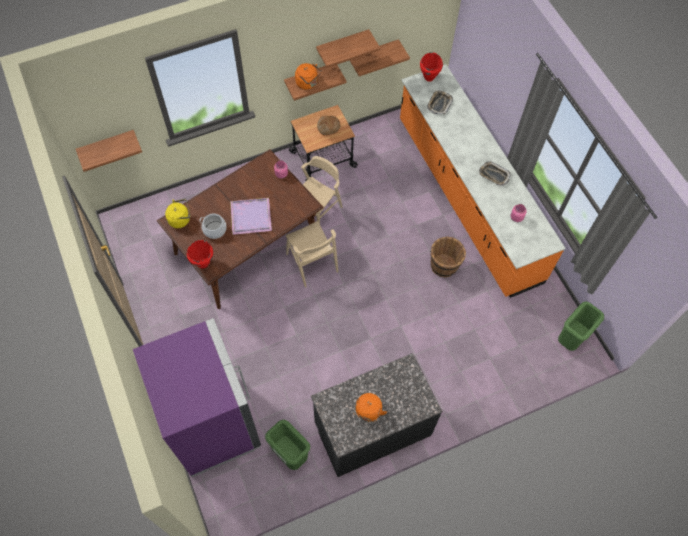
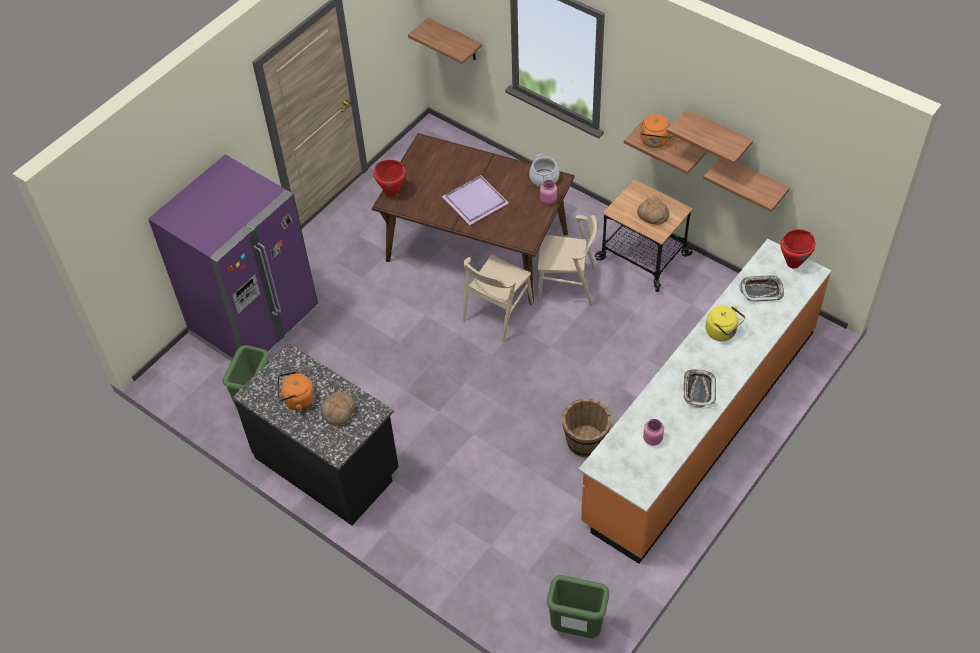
camera: 65 degrees right, 10 degrees down
yellow kettle [165,199,191,228] -> yellow kettle moved to [706,306,745,341]
cooking pot [200,213,227,239] -> cooking pot moved to [529,154,559,187]
none -> bread [321,392,355,425]

